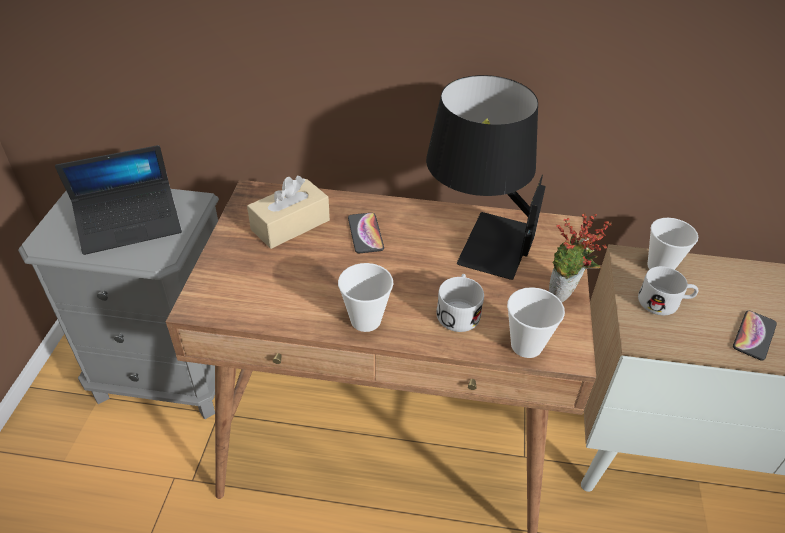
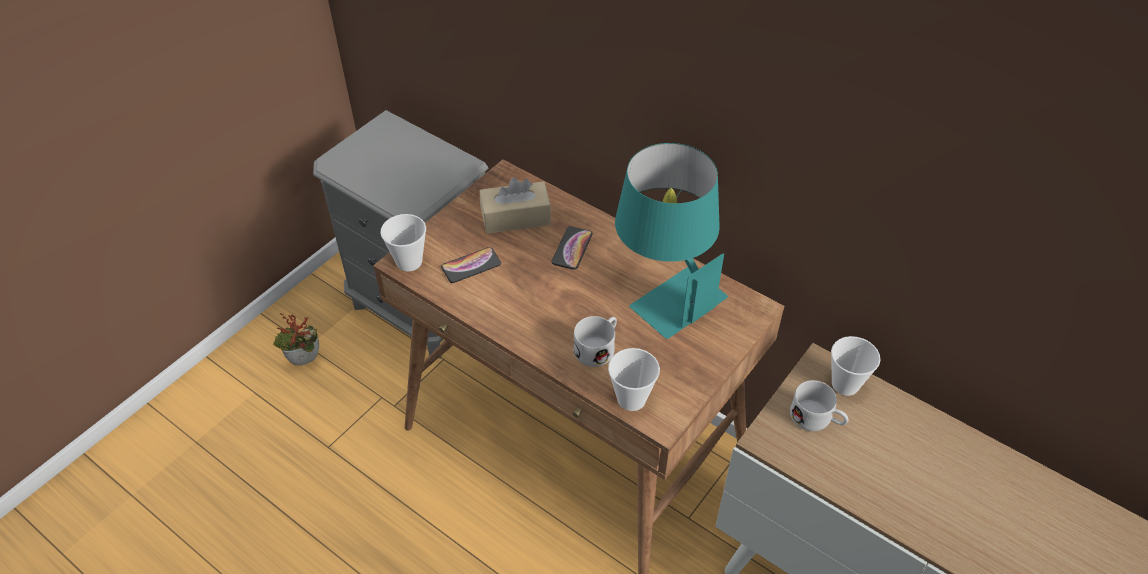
camera: 30 degrees right, 5 degrees up
laptop [55,145,182,255] -> none
cup [338,263,393,332] -> cup moved to [380,214,426,272]
black table lamp [426,75,546,280] -> turquoise table lamp [615,143,728,339]
potted plant [549,213,612,302] -> potted plant moved to [273,313,319,365]
phone [733,311,777,360] -> phone moved to [441,247,501,283]

